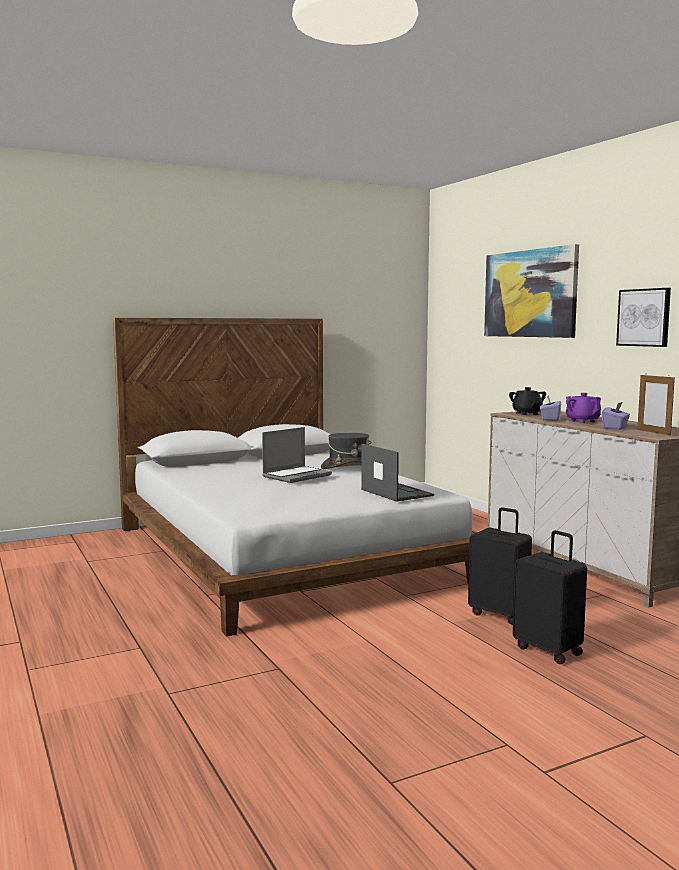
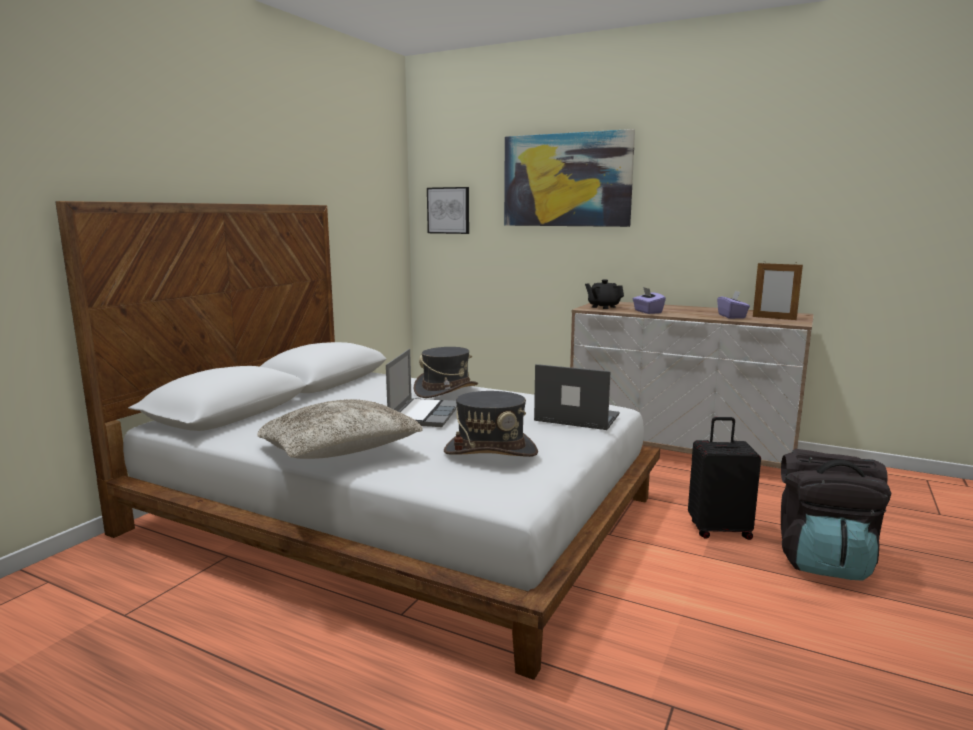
camera: 35 degrees left, 5 degrees up
black suitcase [513,530,587,664] -> black backpack [781,449,892,580]
purple teapot [566,393,601,423] -> none
picture [616,288,671,347] -> picture moved to [427,187,469,234]
none -> beige pillow [257,399,423,459]
none -> grey hat [444,391,538,457]

